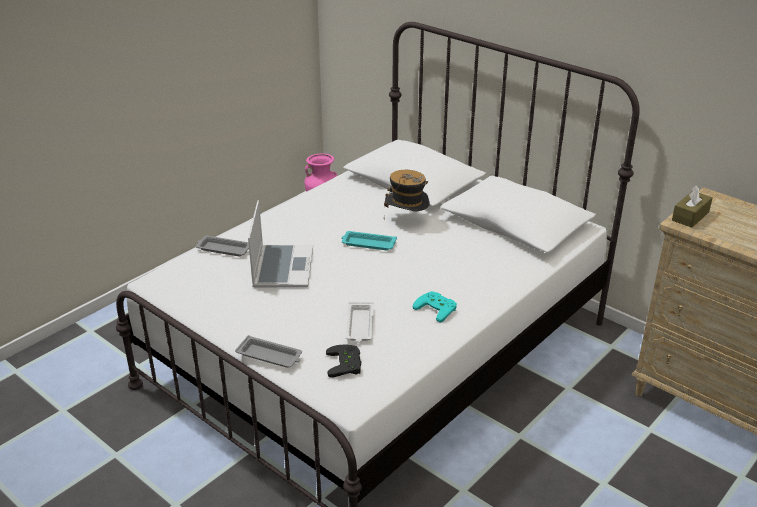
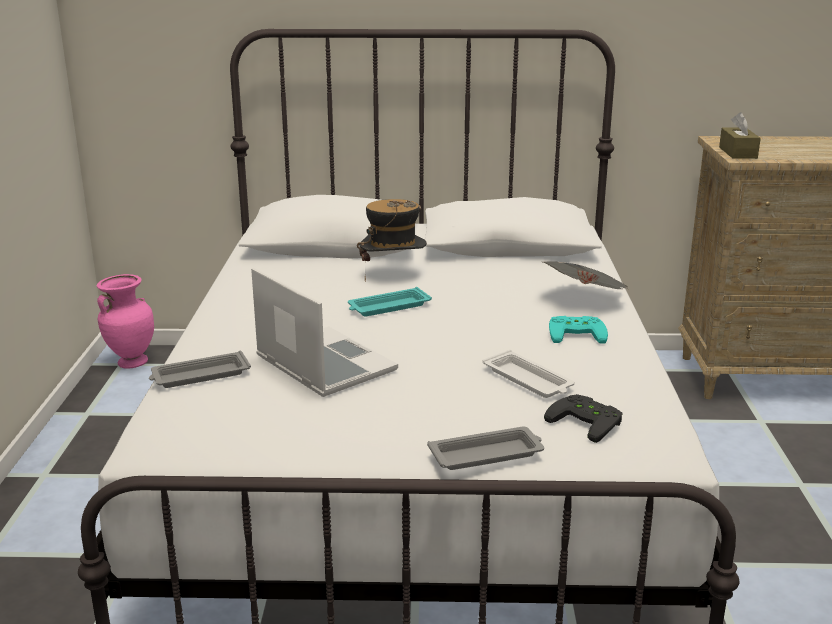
camera: 40 degrees left, 10 degrees down
none -> newspaper [543,262,628,289]

